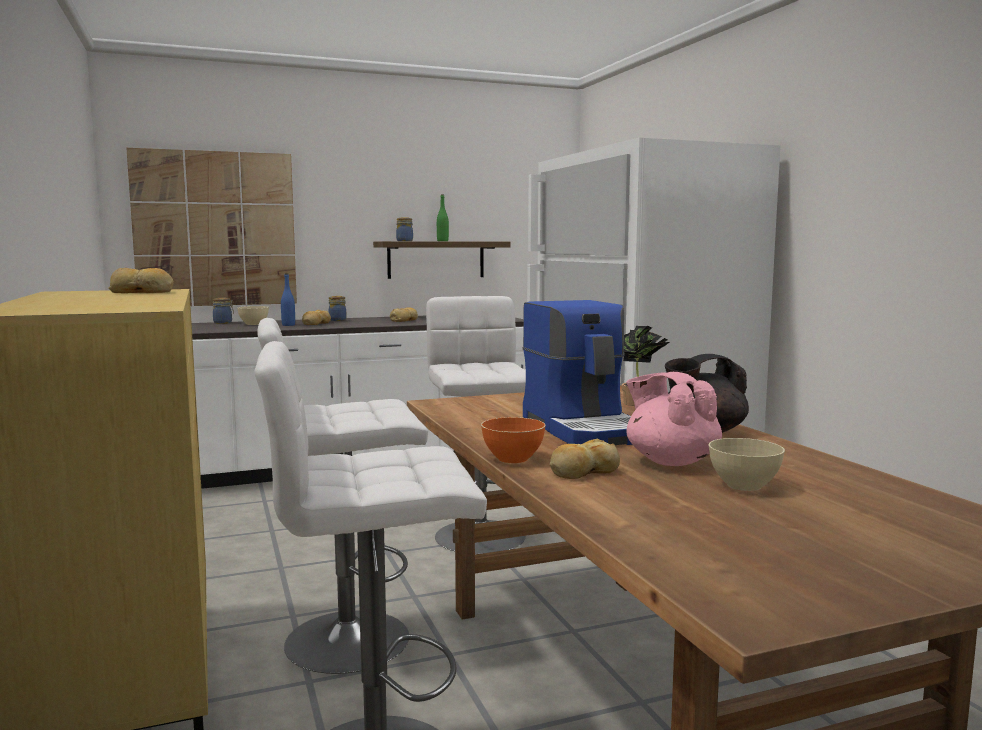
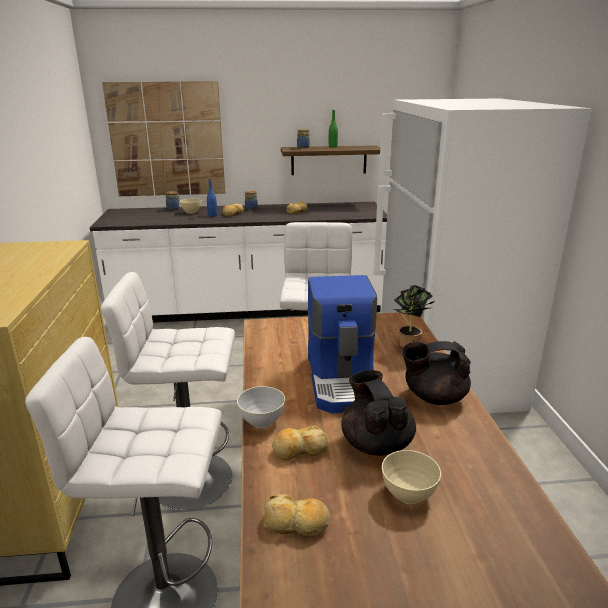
camera: 15 degrees right, 15 degrees up
bread [108,268,174,293] -> bread moved to [263,494,330,537]
orange bowl [481,417,546,463] -> grey bowl [237,386,285,428]
pink teapot [626,372,722,466] -> black teapot [341,370,416,456]

